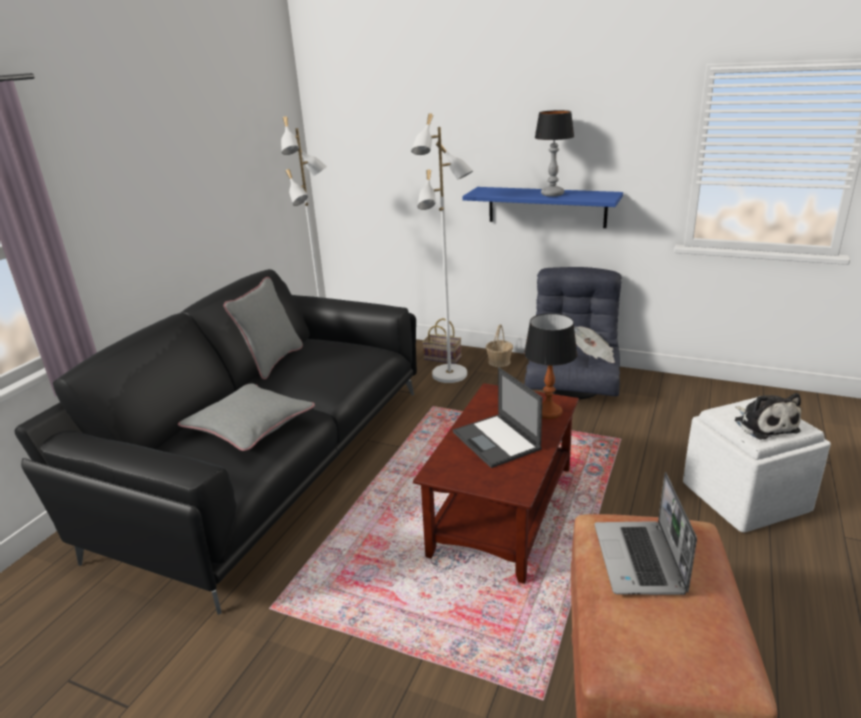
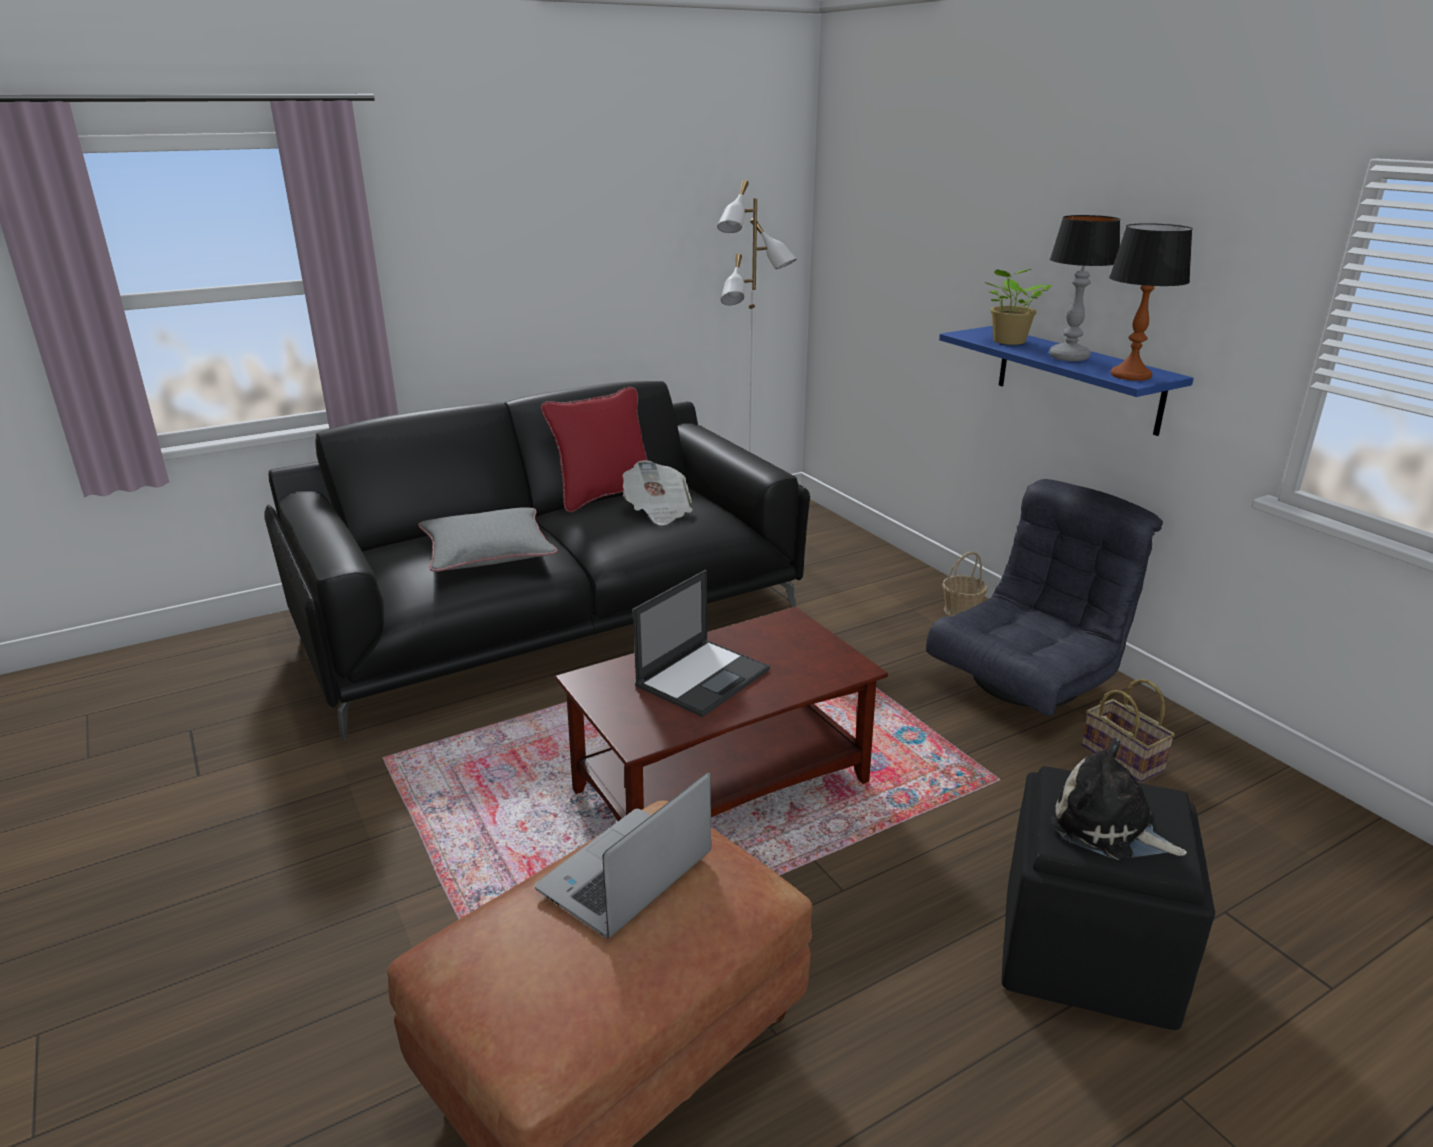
camera: 35 degrees right, 0 degrees up
grey pillow [224,277,303,379] -> red pillow [541,387,647,512]
white floor lamp [411,113,473,383] -> none
basket [422,318,461,364] -> basket moved to [1081,679,1175,782]
laptop [453,367,542,468] -> laptop turned 150 degrees counterclockwise [633,570,770,717]
table lamp [524,313,578,419] -> table lamp moved to [1109,223,1193,381]
newspaper [574,326,615,363] -> newspaper moved to [623,460,693,525]
white ottoman [683,397,831,532] -> black ottoman [1002,766,1215,1030]
plush toy [735,393,801,440] -> plush toy turned 105 degrees clockwise [1051,738,1187,860]
none -> potted plant [984,269,1051,345]

